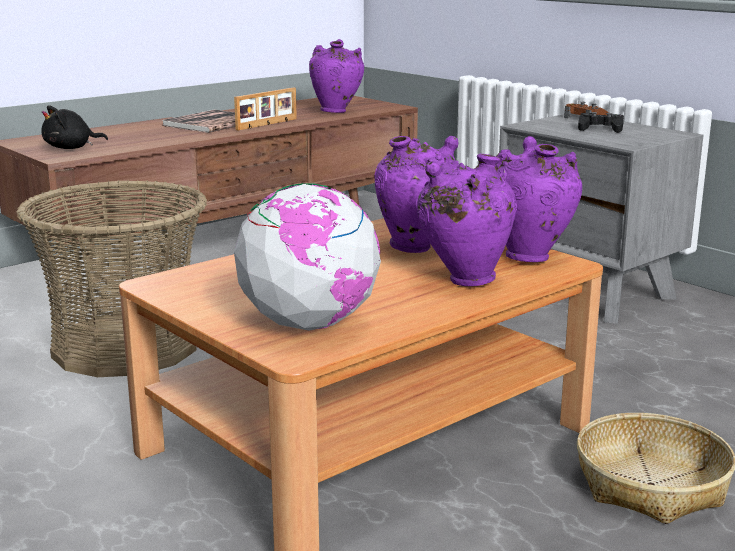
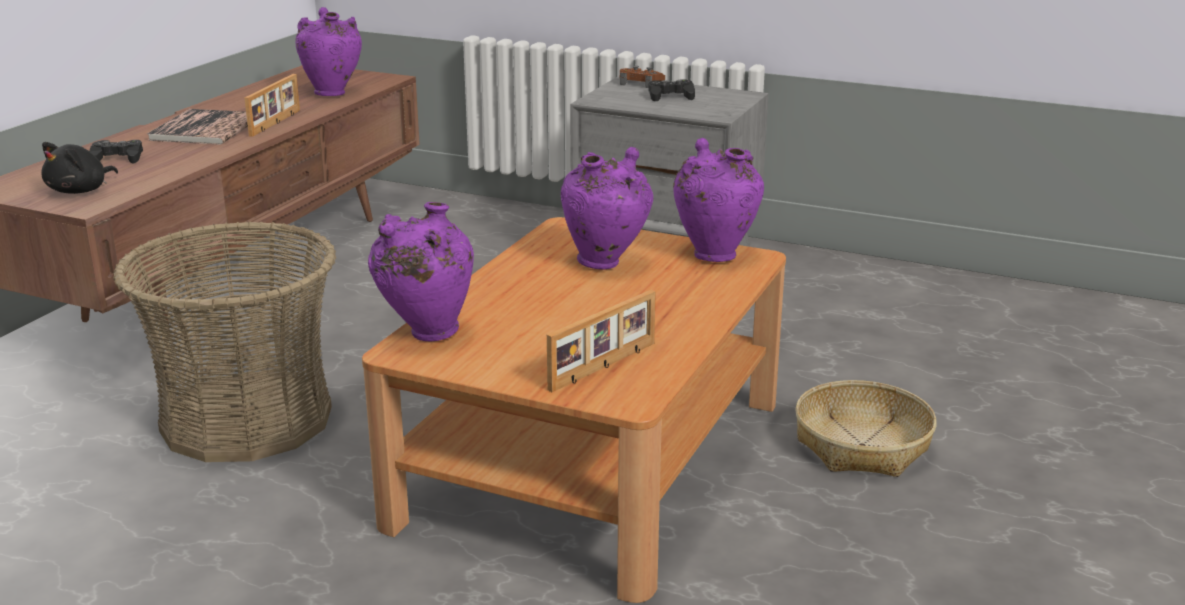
camera: 25 degrees left, 5 degrees up
globe [234,183,381,331] -> picture frame [547,290,656,392]
purple vase [416,154,517,286] -> purple vase moved to [368,202,474,341]
none -> black game controller [90,140,143,163]

